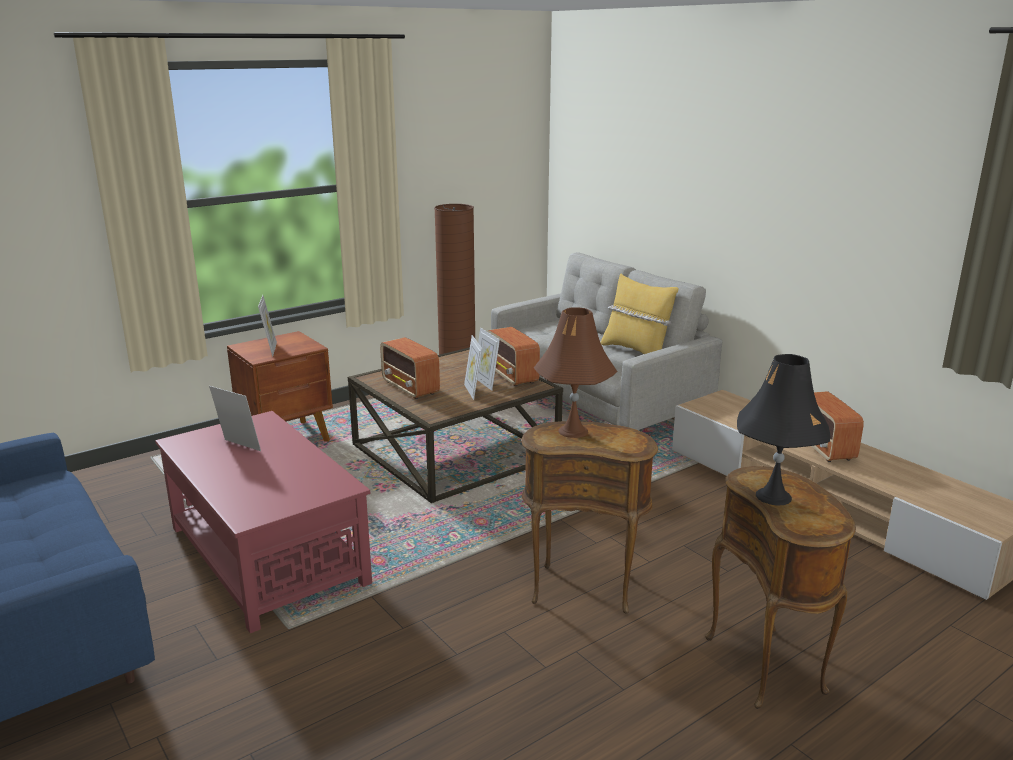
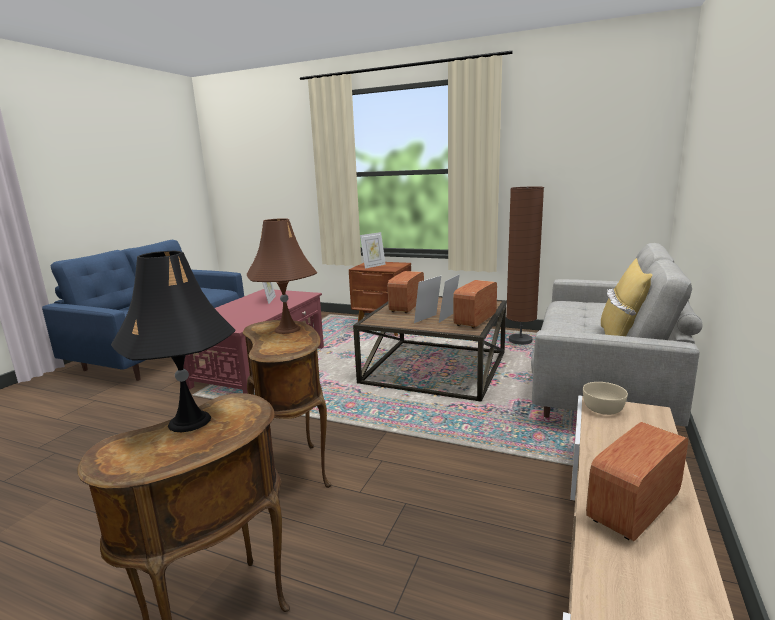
camera: 60 degrees right, 5 degrees down
none -> beige bowl [583,382,628,415]

